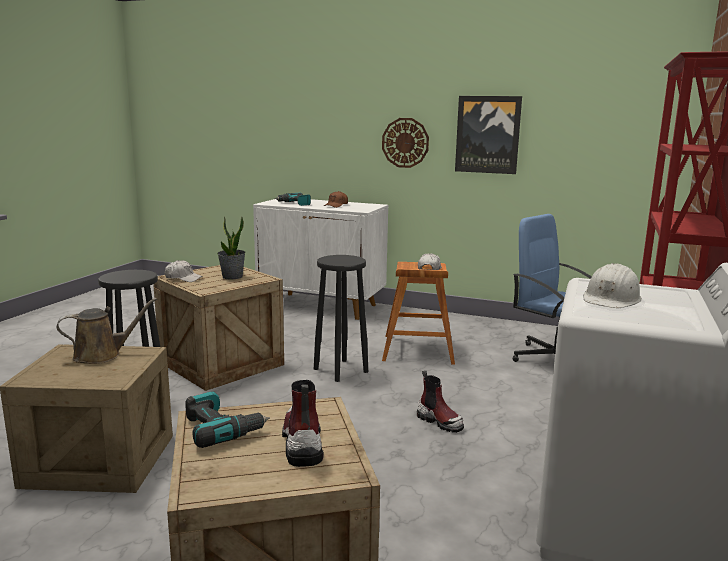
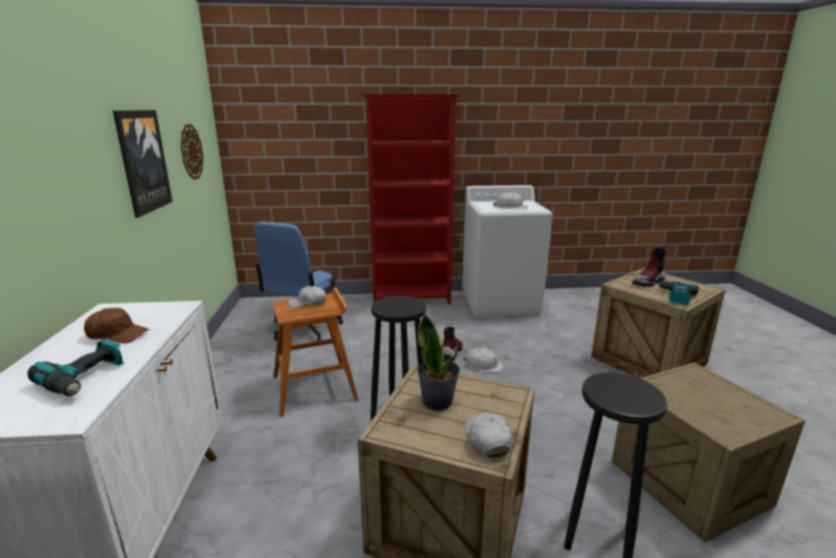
camera: 115 degrees left, 5 degrees up
brown watering can [57,298,157,364] -> none
wall clock [382,118,429,168] -> wall clock moved to [181,124,203,180]
none -> white hard hat [463,348,504,373]

